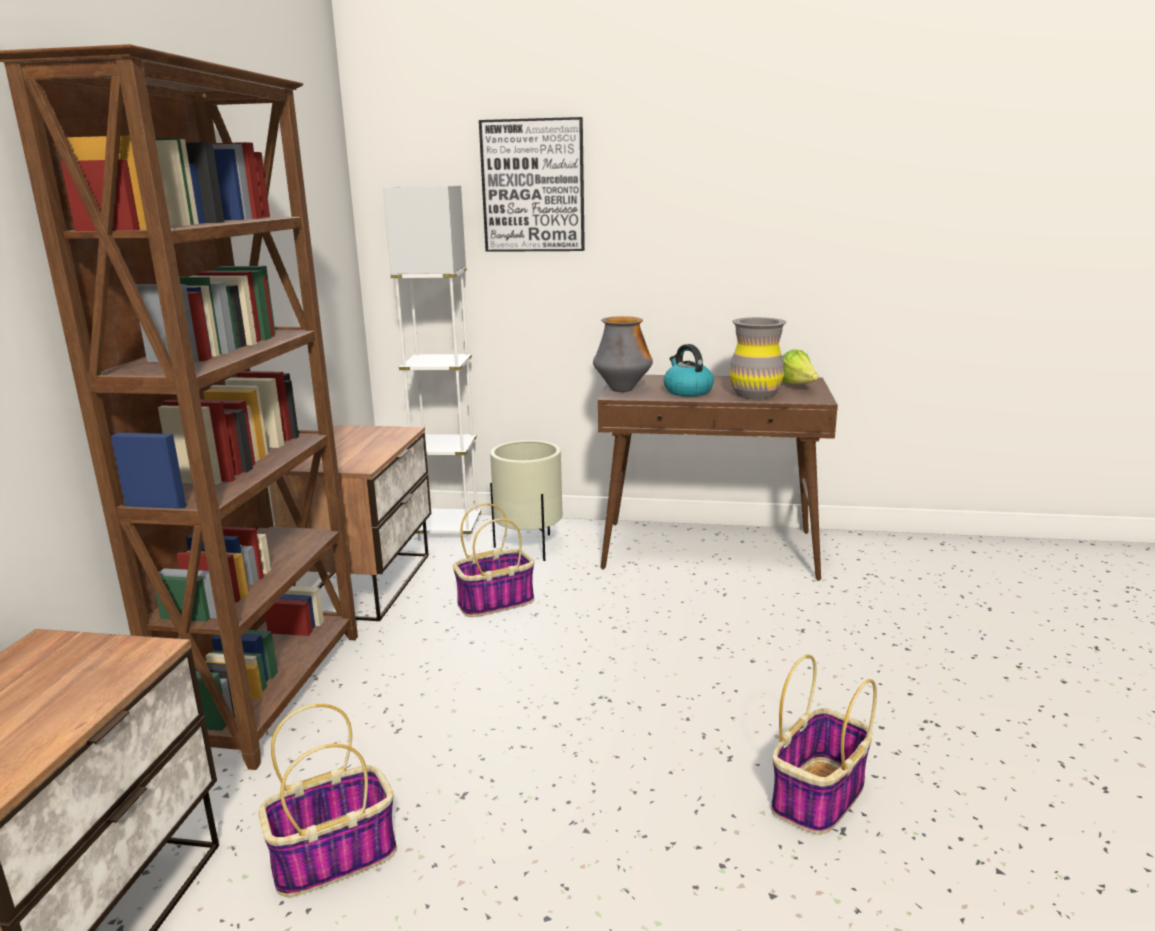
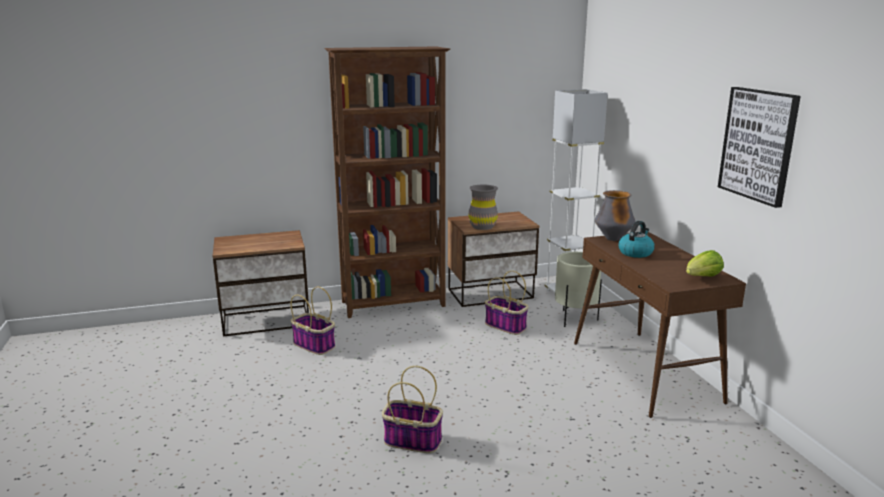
camera: 65 degrees right, 0 degrees up
picture [479,117,585,252] -> picture moved to [718,87,801,208]
grey vase [729,317,787,399] -> grey vase moved to [468,185,498,230]

